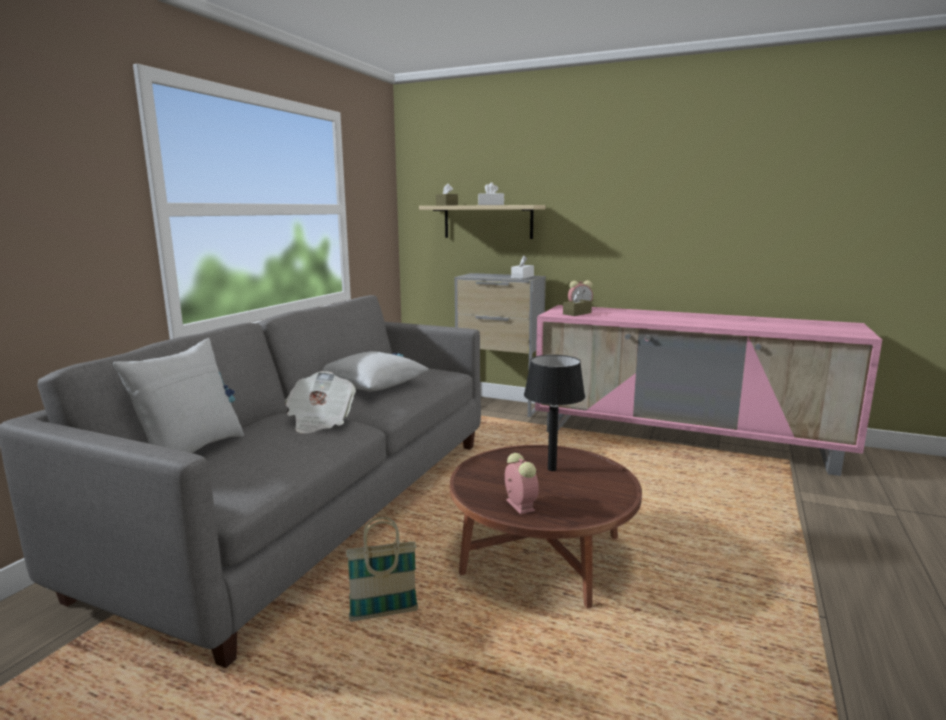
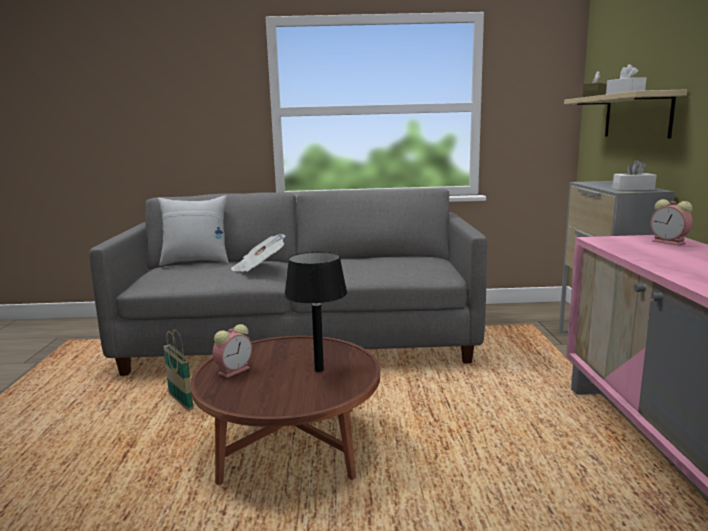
camera: 65 degrees right, 0 degrees up
grey pillow [323,351,429,391] -> none
brown tissue box [563,290,592,316] -> none

